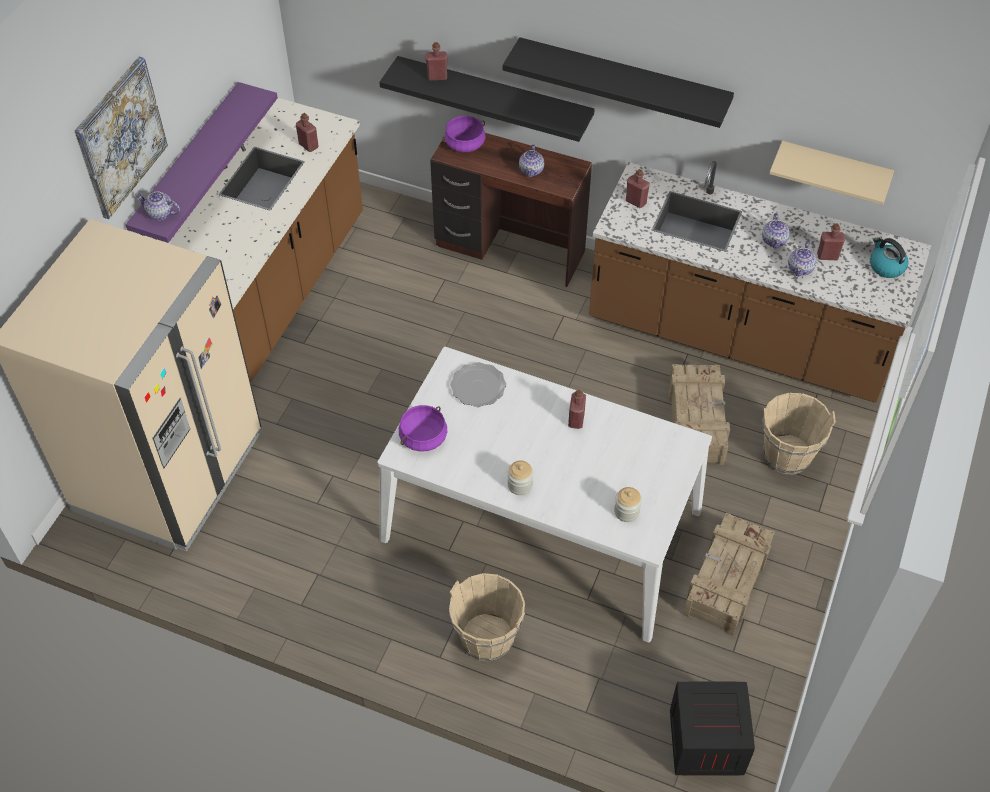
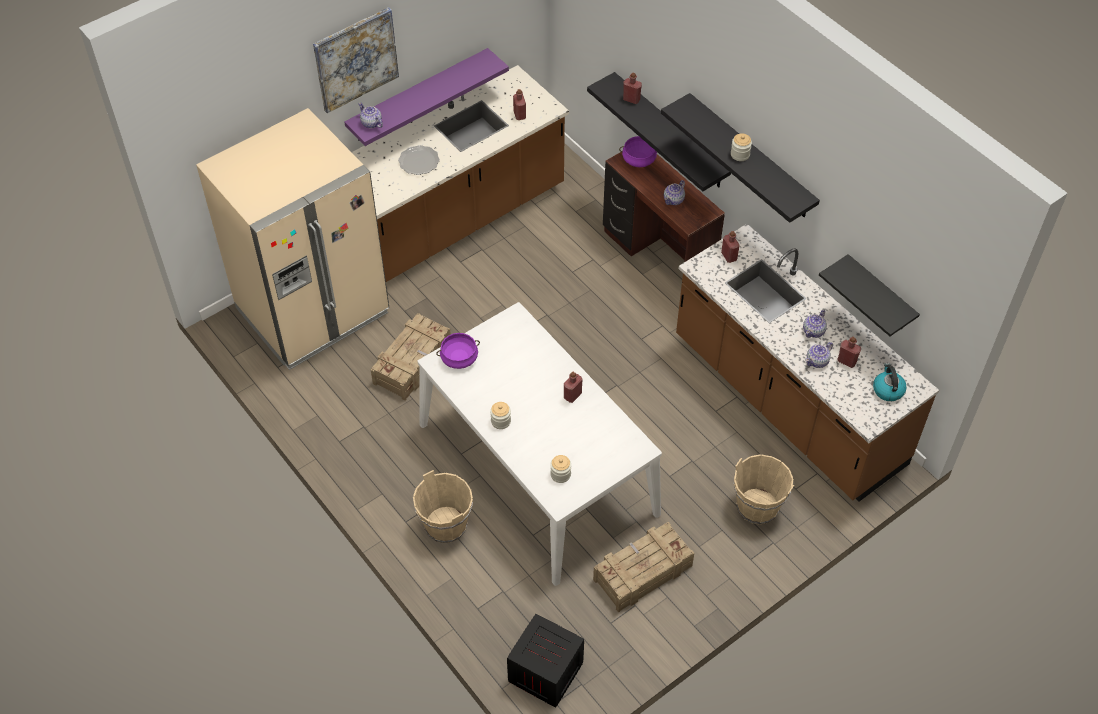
camera: 30 degrees right, 0 degrees up
plate [450,362,506,407] -> plate moved to [398,145,440,175]
crate [669,364,730,465] -> crate moved to [371,313,451,400]
beige shelf [769,141,894,205] -> black shelf [819,254,920,336]
none -> jar [731,134,752,161]

